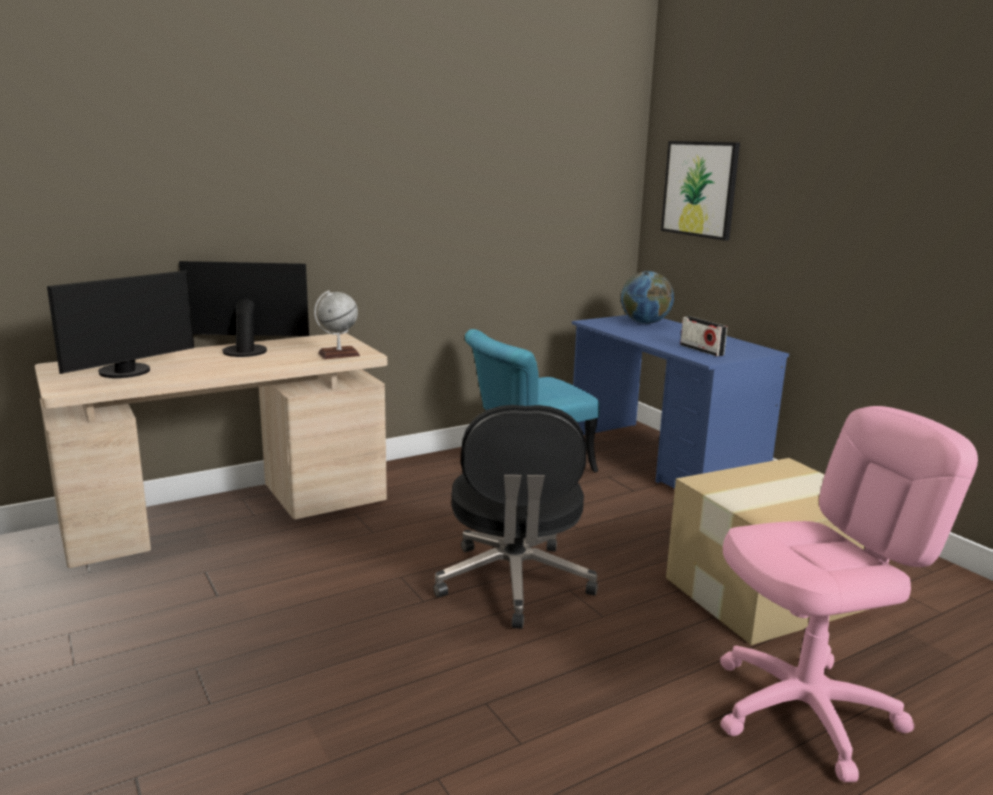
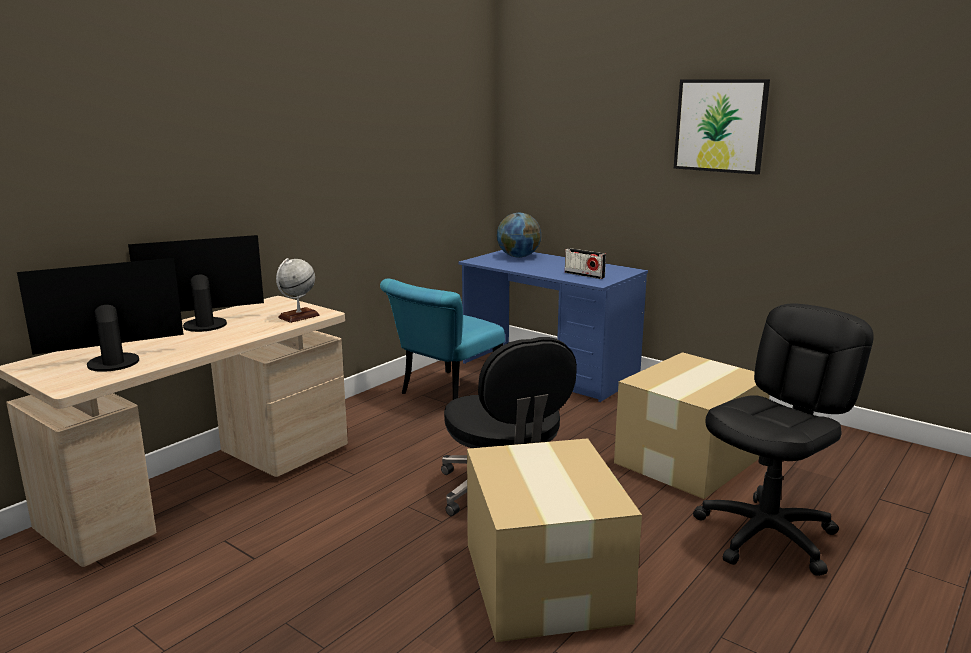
camera: 20 degrees left, 0 degrees up
monitor [47,270,194,378] -> monitor turned 135 degrees counterclockwise [17,258,184,372]
picture [661,141,740,241] -> picture moved to [674,79,770,175]
pink office chair [720,406,978,782] -> black office chair [693,303,874,576]
none -> cardboard box [467,438,642,642]

